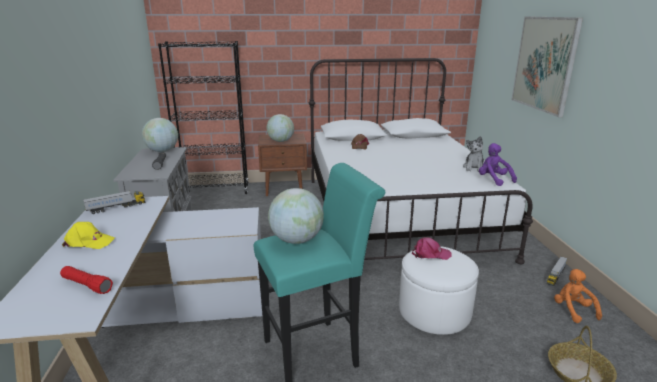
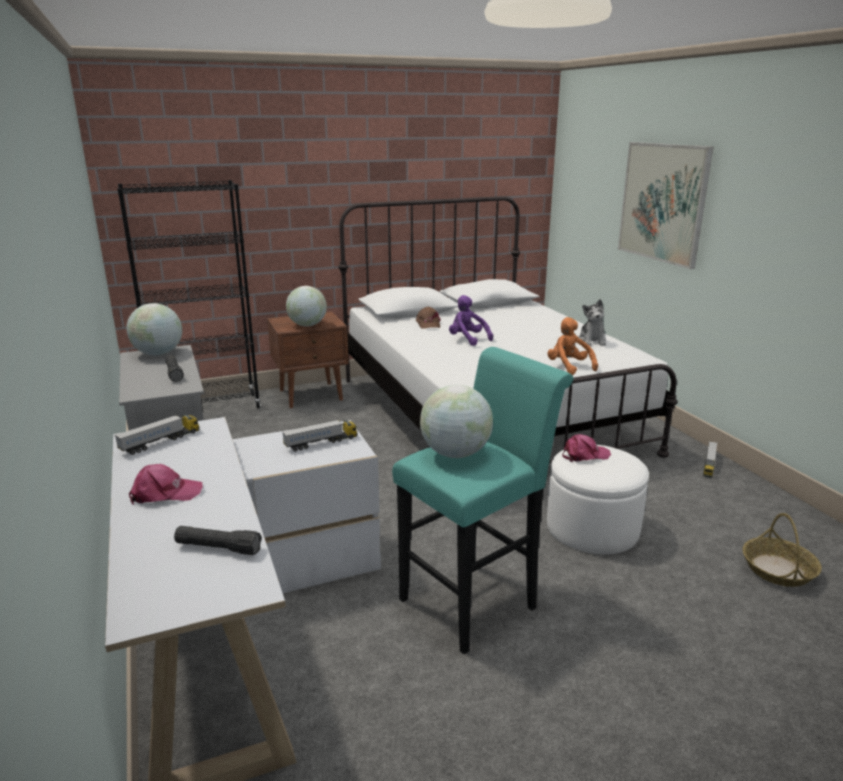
camera: 15 degrees left, 0 degrees up
red flashlight [60,266,113,294] -> black flashlight [174,526,262,555]
yellow cap [62,222,115,249] -> pink cap [129,464,203,505]
purple plush toy [479,143,517,186] -> purple plush toy moved to [449,295,493,346]
orange plush toy [554,269,602,323] -> orange plush toy moved to [547,317,598,375]
none -> toy truck [282,420,357,452]

